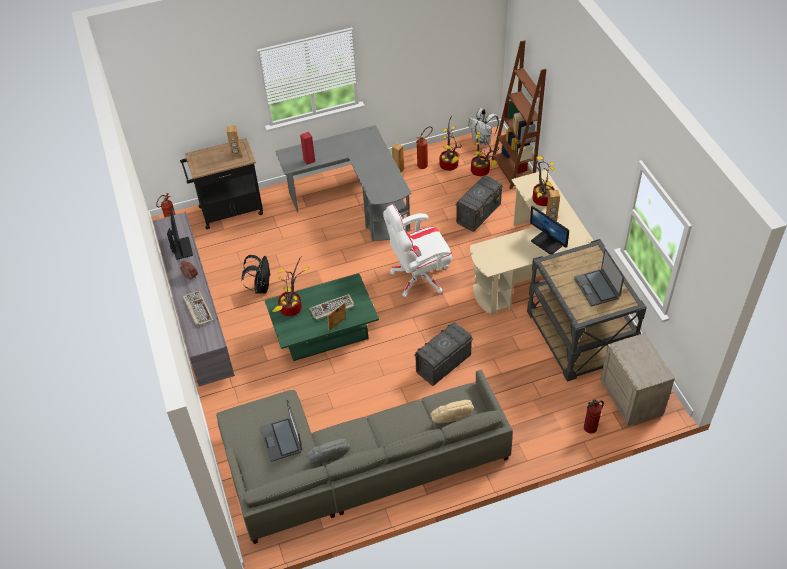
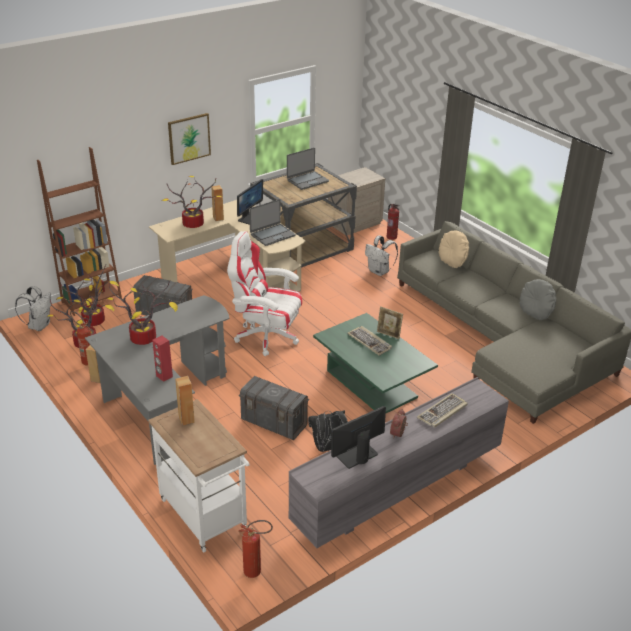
camera: 110 degrees left, 15 degrees down
black cart [180,138,263,230] -> white cart [148,399,249,552]
laptop [260,400,302,462] -> laptop moved to [249,199,296,246]
potted plant [272,256,310,316] -> potted plant moved to [107,281,178,345]
white office chair [383,204,452,297] -> white office chair turned 150 degrees clockwise [227,231,302,356]
grey storage box [414,322,473,386] -> grey storage box moved to [239,376,309,440]
none -> picture [168,113,211,165]
none -> white backpack [365,235,398,276]

